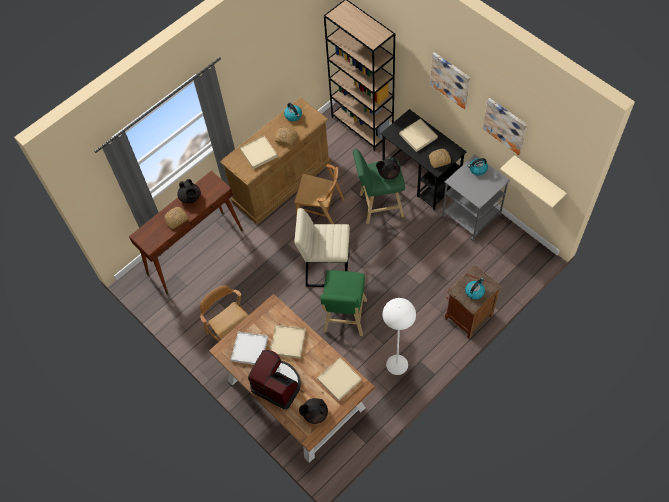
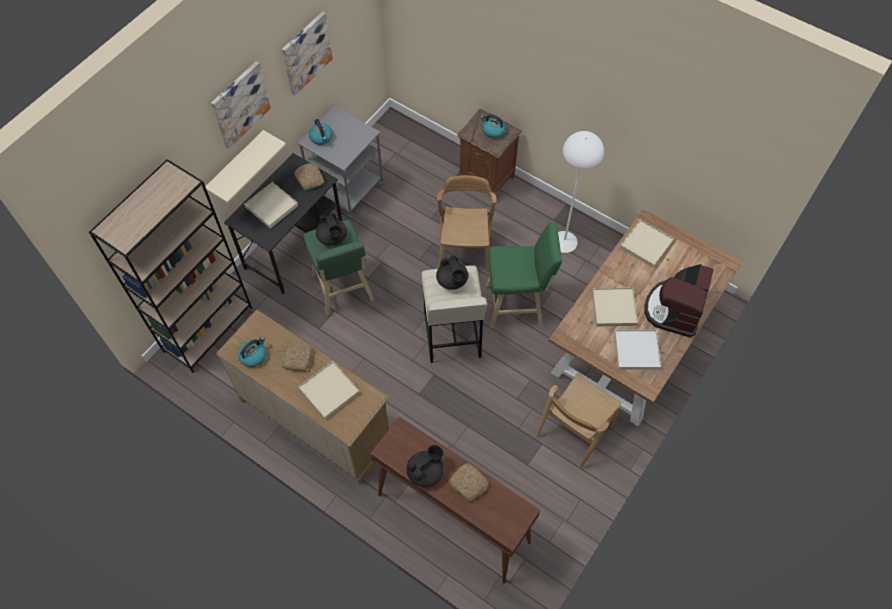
camera: 105 degrees left, 0 degrees up
brown chair [294,164,344,224] -> brown chair moved to [437,175,497,273]
black teapot [299,398,328,424] -> black teapot moved to [436,256,469,290]
beige shelf [500,155,567,208] -> beige shelf moved to [205,130,286,203]

